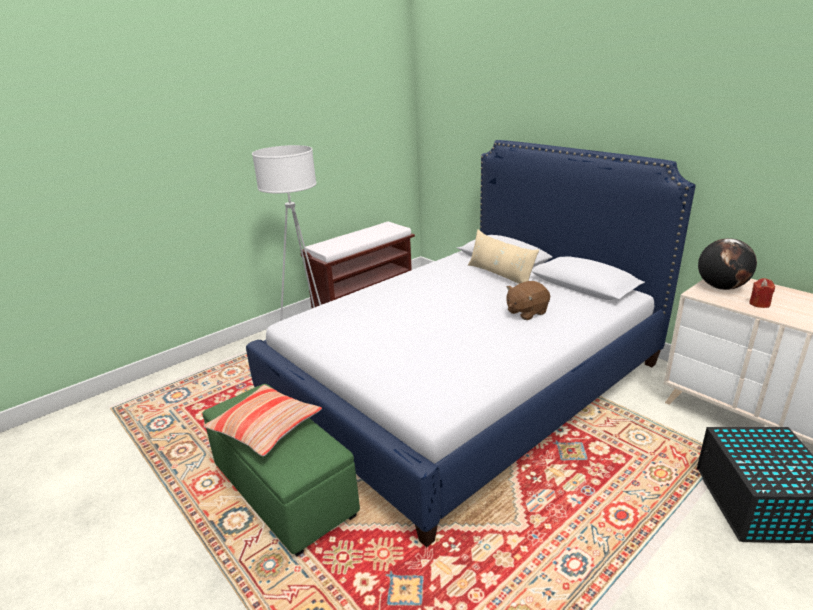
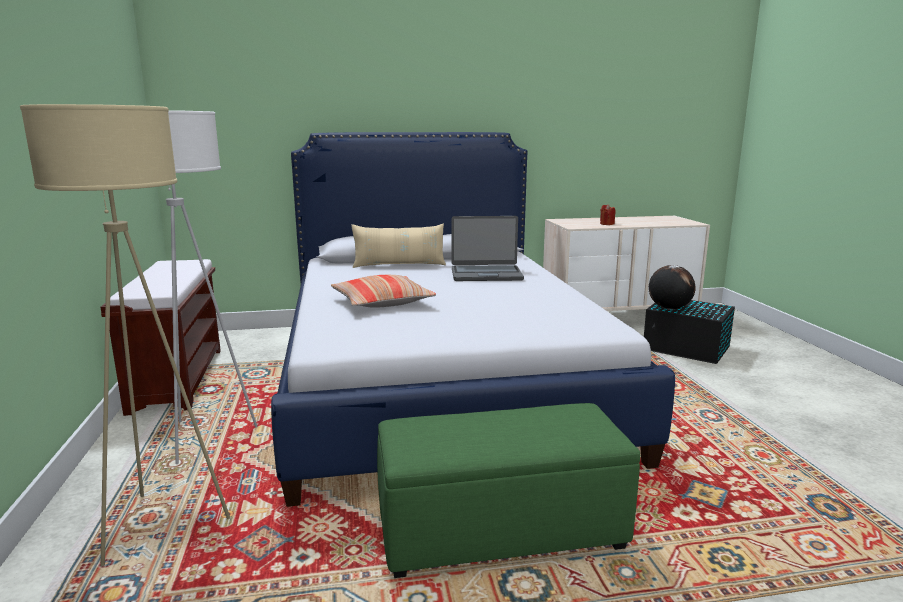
camera: 60 degrees left, 10 degrees down
pillow [203,385,322,456] -> pillow moved to [331,275,436,308]
brown plush toy [506,281,550,320] -> laptop [452,216,524,281]
globe [698,238,757,290] -> globe moved to [649,265,696,310]
none -> beige floor lamp [20,104,230,567]

